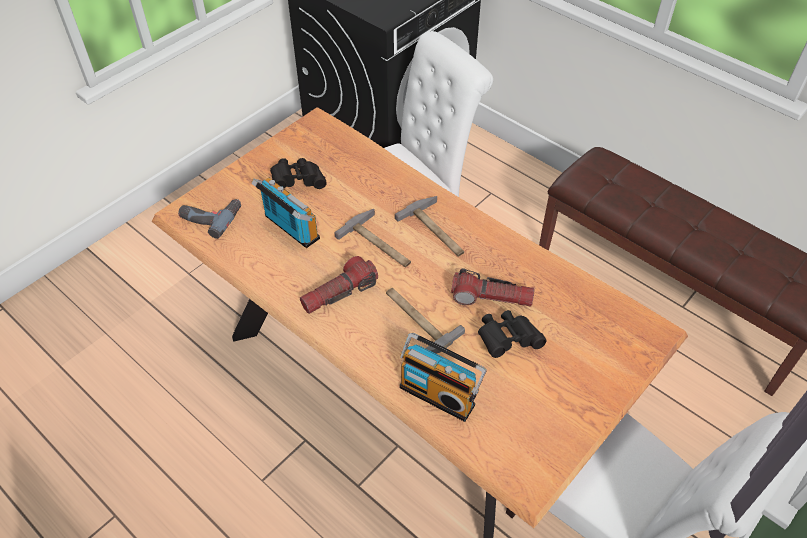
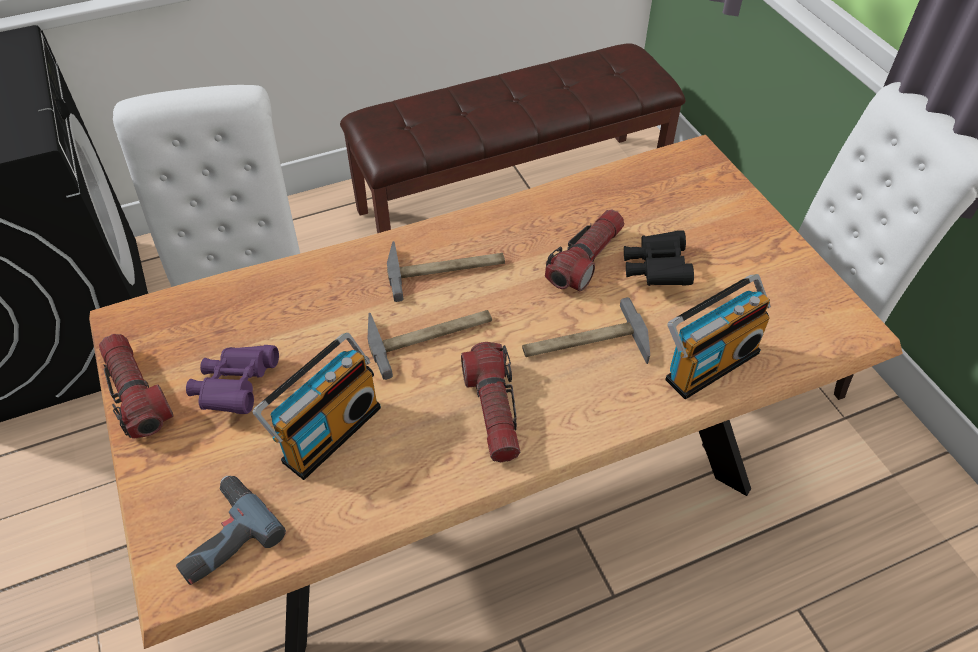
camera: 65 degrees left, 0 degrees up
radio [251,177,320,248] -> radio turned 150 degrees clockwise [252,333,381,480]
black binoculars [270,158,327,189] -> purple binoculars [186,345,279,414]
none -> flashlight [99,334,173,439]

